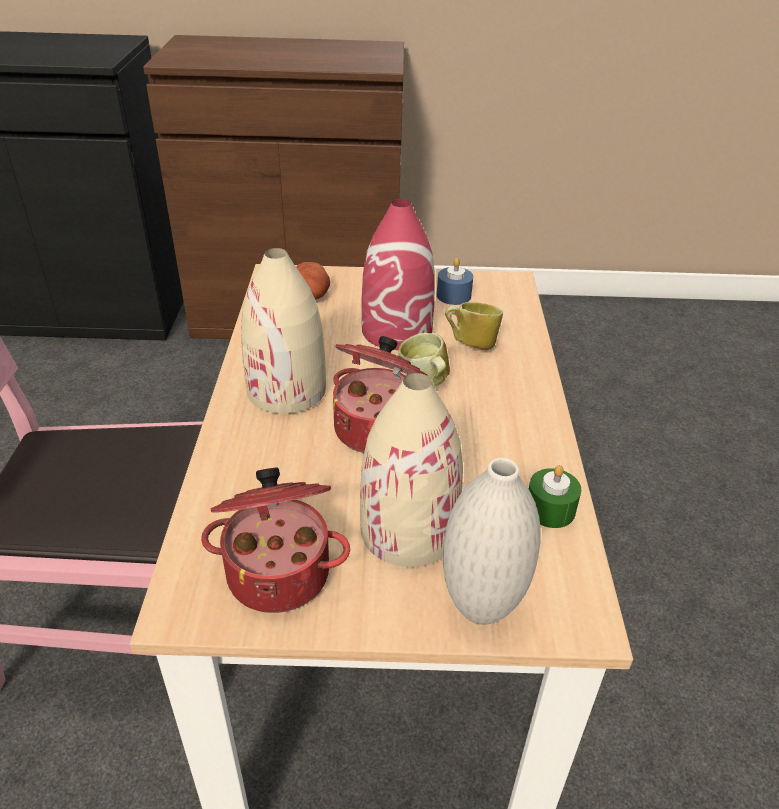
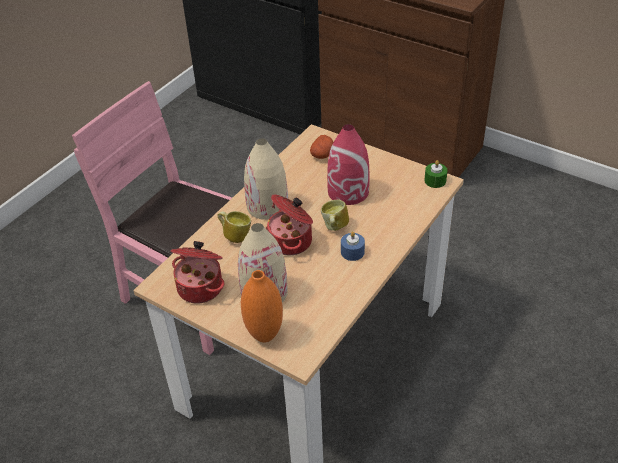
camera: 35 degrees right, 5 degrees up
blue candle [437,258,473,305] -> blue candle moved to [341,231,365,261]
white vase [443,458,541,625] -> orange vase [241,270,283,343]
mug [445,302,503,350] -> mug moved to [217,211,251,243]
green candle [529,465,581,528] -> green candle moved to [424,160,448,188]

